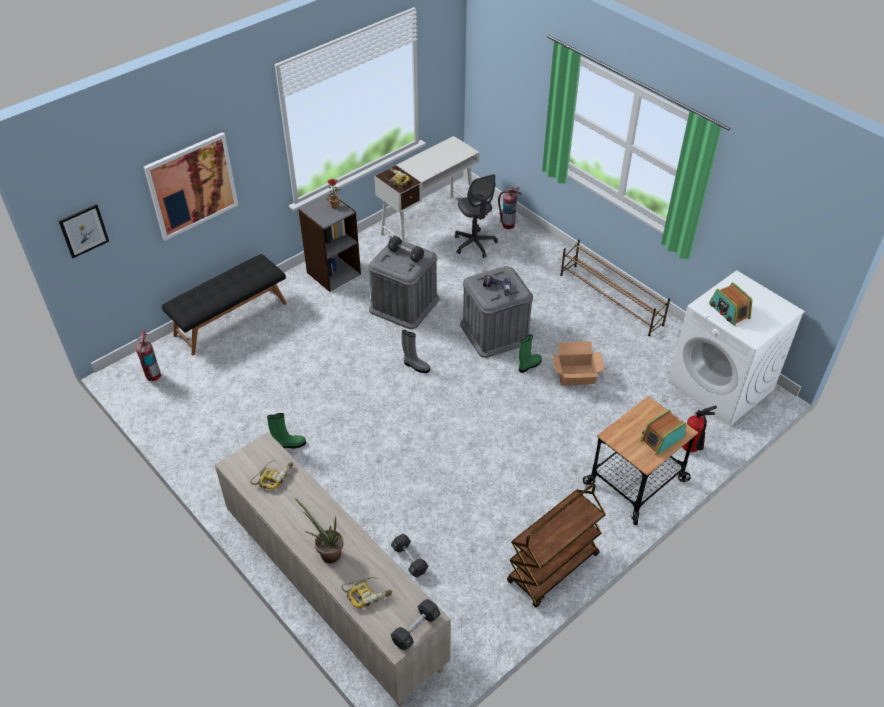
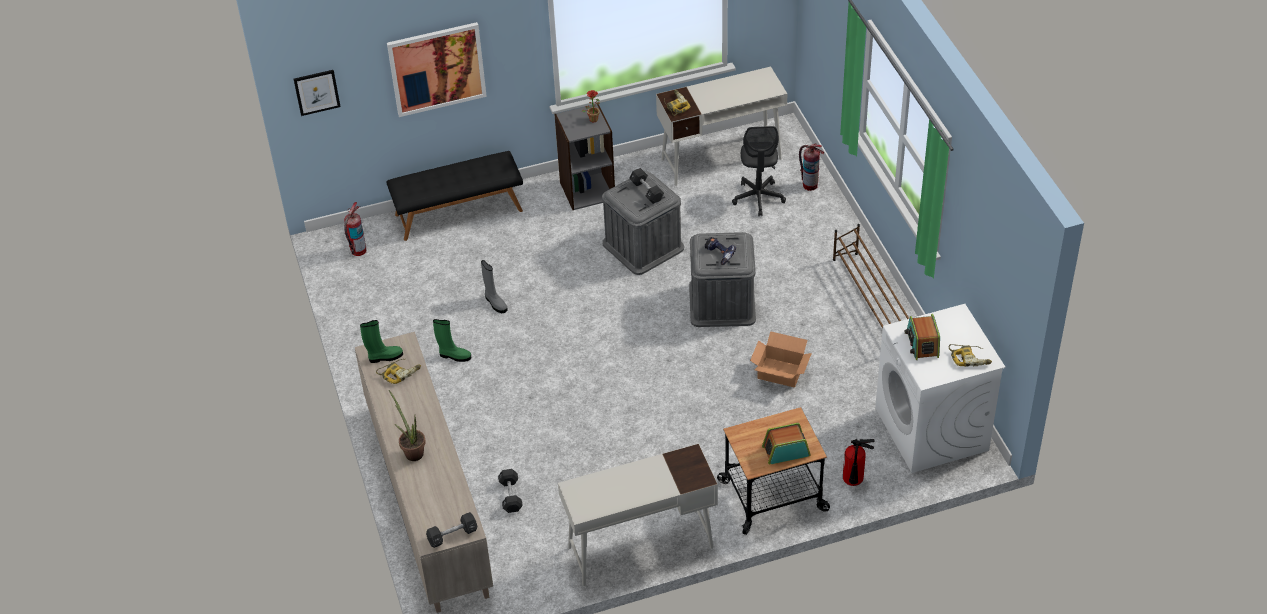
camera: 25 degrees right, 0 degrees up
power drill [341,577,392,608] -> power drill moved to [948,344,992,367]
grey boot [402,330,430,373] -> grey boot moved to [481,260,508,313]
brown cart [507,483,606,608] -> white desk [558,444,718,586]
green boot [519,334,542,373] -> green boot moved to [360,320,403,363]

